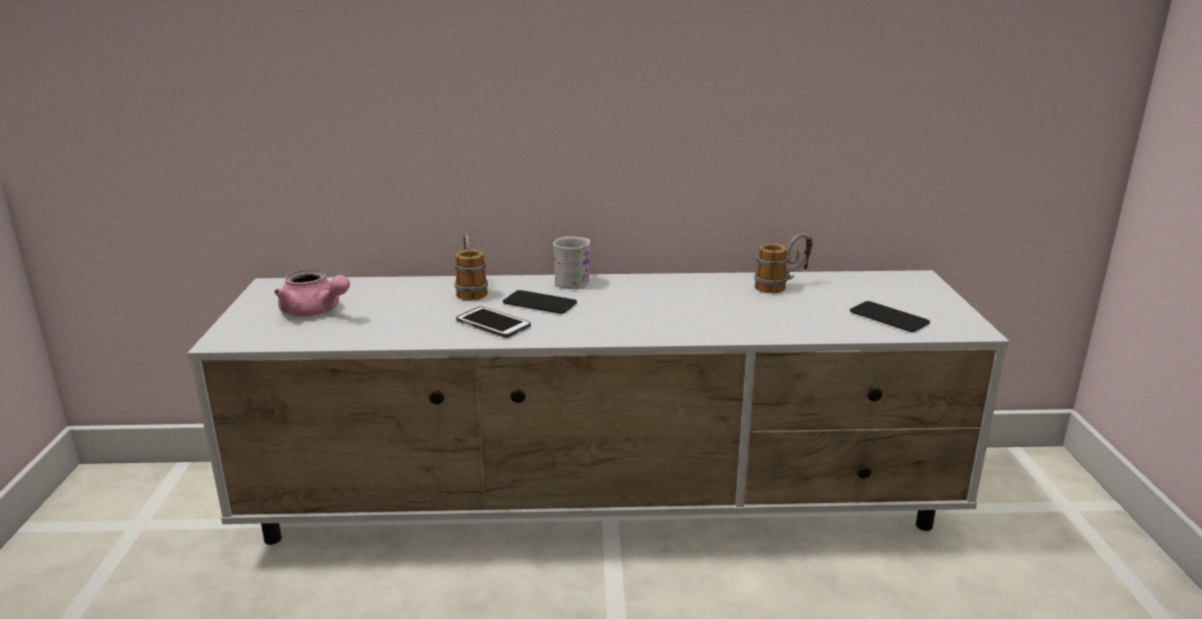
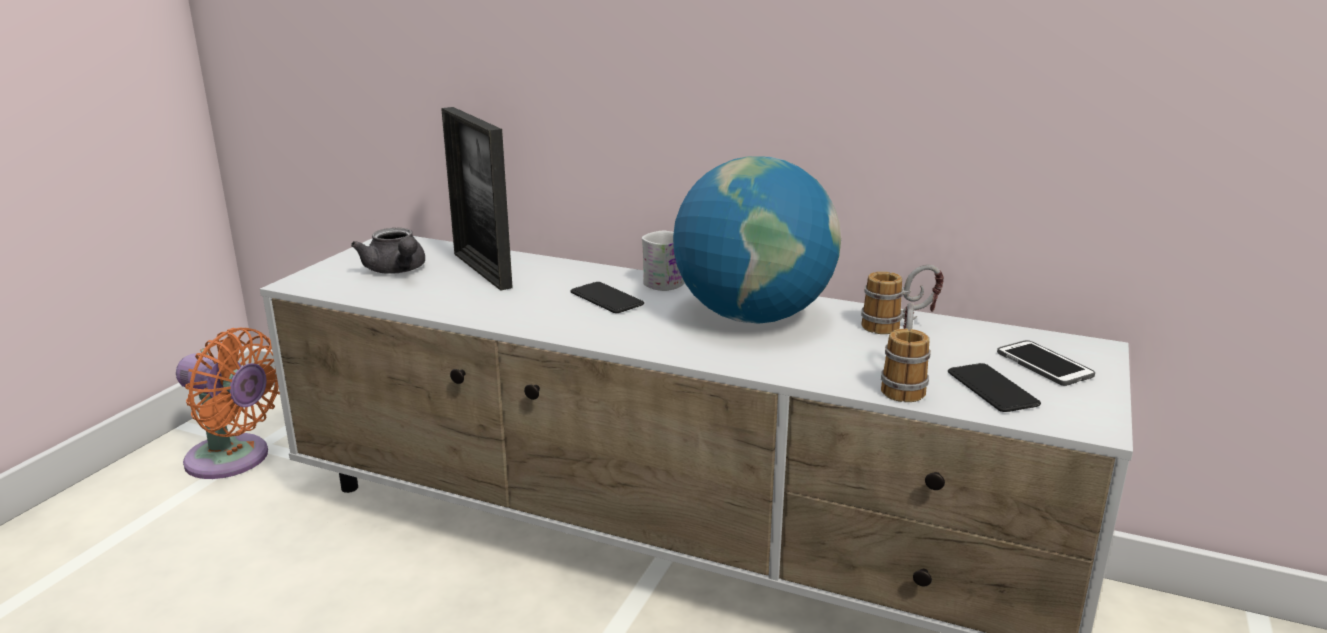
camera: 25 degrees right, 0 degrees up
pink teapot [274,269,350,316] -> grey teapot [351,228,425,274]
mug [454,232,488,301] -> mug moved to [881,303,931,402]
phone [456,306,531,338] -> phone moved to [997,340,1095,386]
none -> orange fan [176,328,280,479]
none -> picture frame [441,107,513,291]
none -> globe [673,156,841,324]

